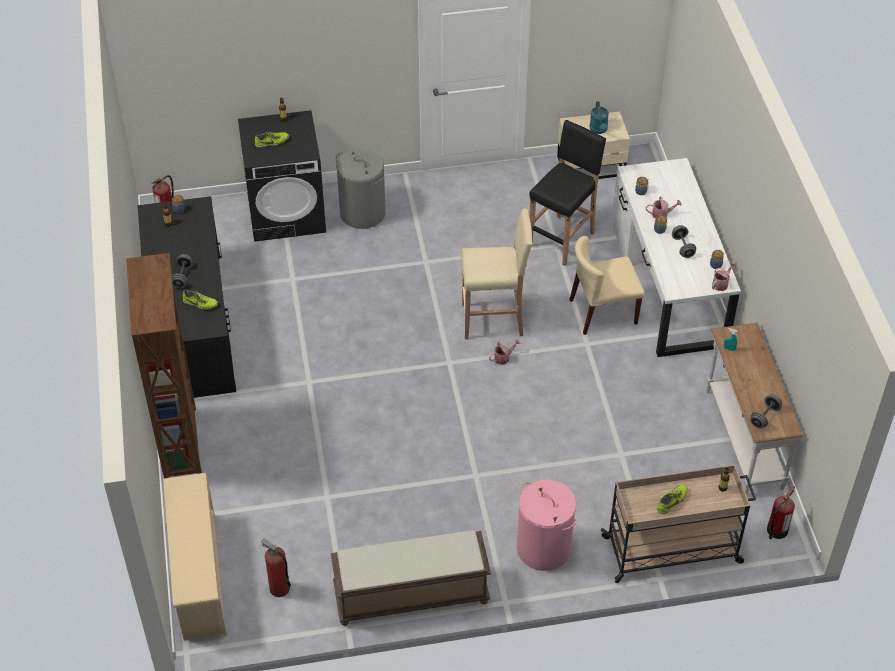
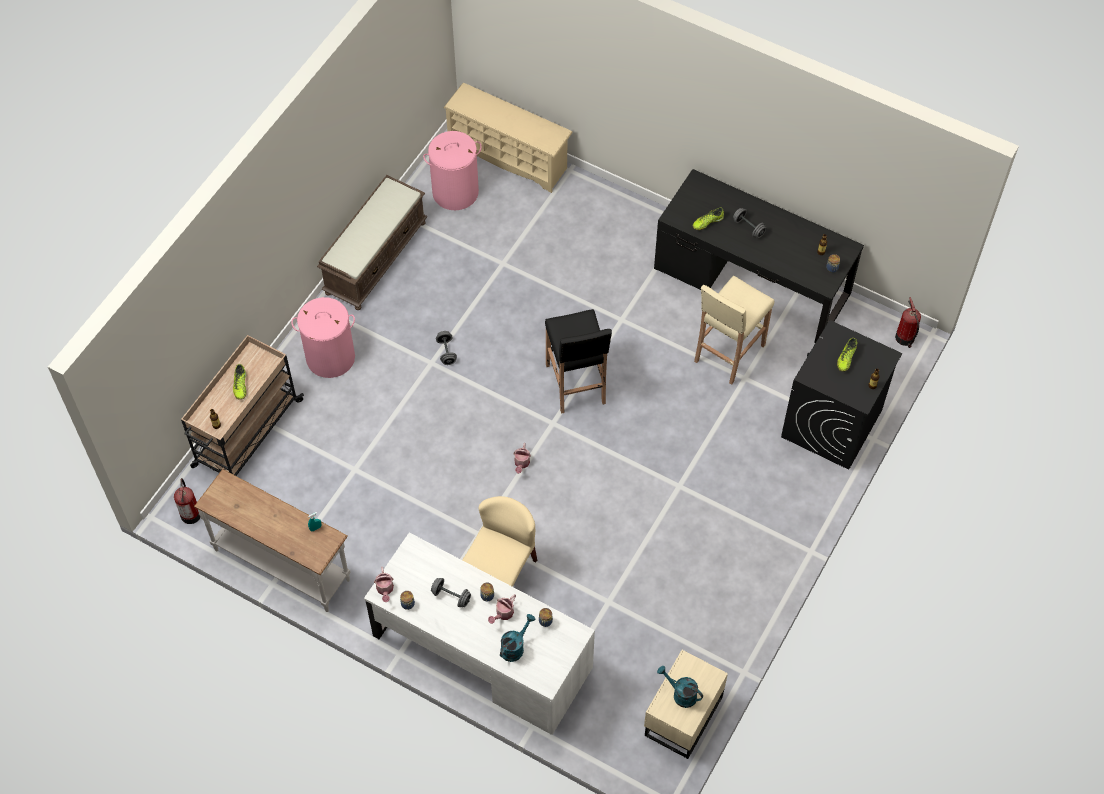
camera: 130 degrees right, 10 degrees up
brown bookcase [126,253,202,478] -> none
fire extinguisher [261,538,291,597] -> pink laundry basket [423,131,482,210]
grey laundry basket [336,148,386,229] -> none
beige stool [462,208,532,340] -> beige stool moved to [694,276,774,385]
black stool [529,120,606,266] -> black stool moved to [545,309,612,414]
grey dumbbell [750,394,782,429] -> grey dumbbell moved to [436,331,457,365]
none -> turquoise watering can [500,614,536,662]

